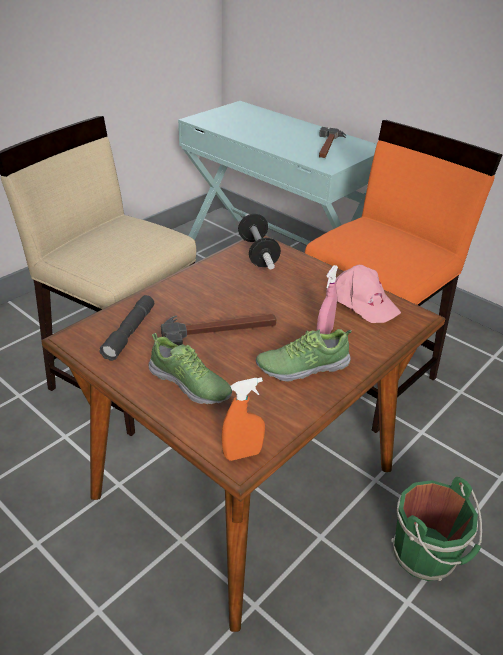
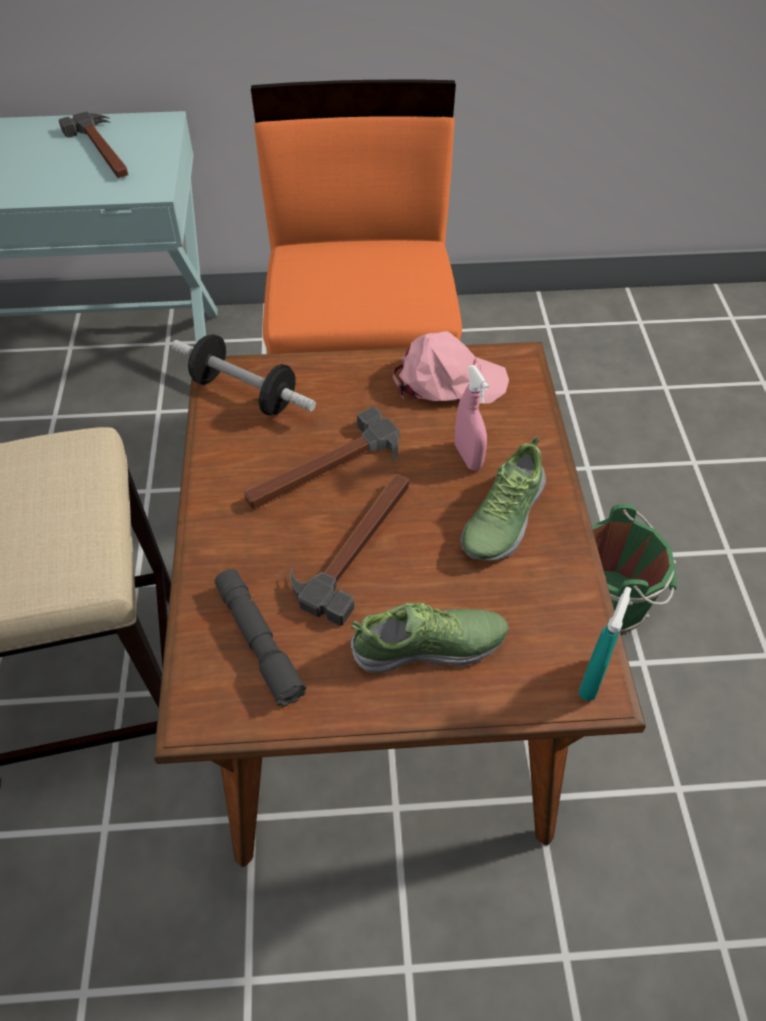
camera: 45 degrees left, 15 degrees up
orange spray bottle [222,377,265,461] -> turquoise spray bottle [578,587,631,701]
none -> hammer [244,406,399,509]

